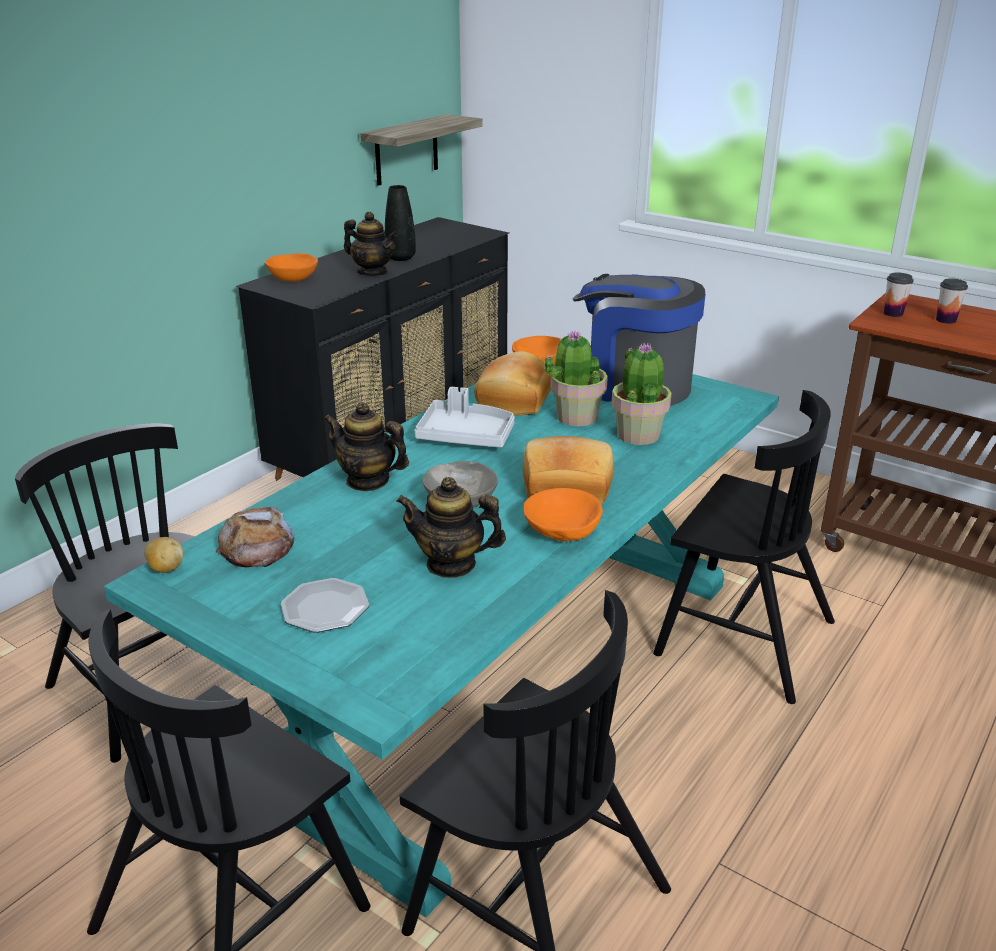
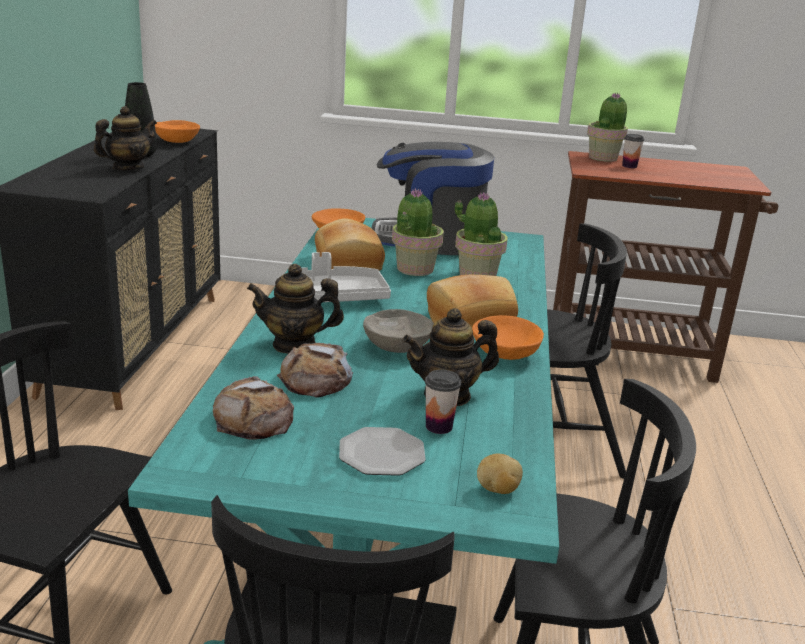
camera: 30 degrees left, 5 degrees down
potato [144,537,183,573] -> potato moved to [477,454,523,494]
orange bowl [265,253,318,282] -> orange bowl moved to [155,120,200,143]
teapot [344,212,398,276] -> teapot turned 45 degrees counterclockwise [94,106,157,171]
shelf [360,114,482,186] -> none
cup [884,273,914,317] -> cup moved to [425,370,461,434]
none -> bread [277,343,353,398]
none -> potted plant [587,93,628,162]

